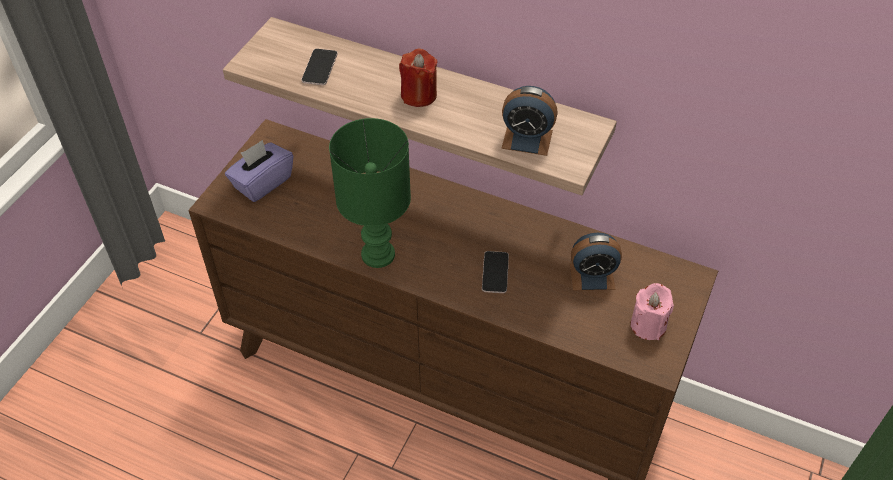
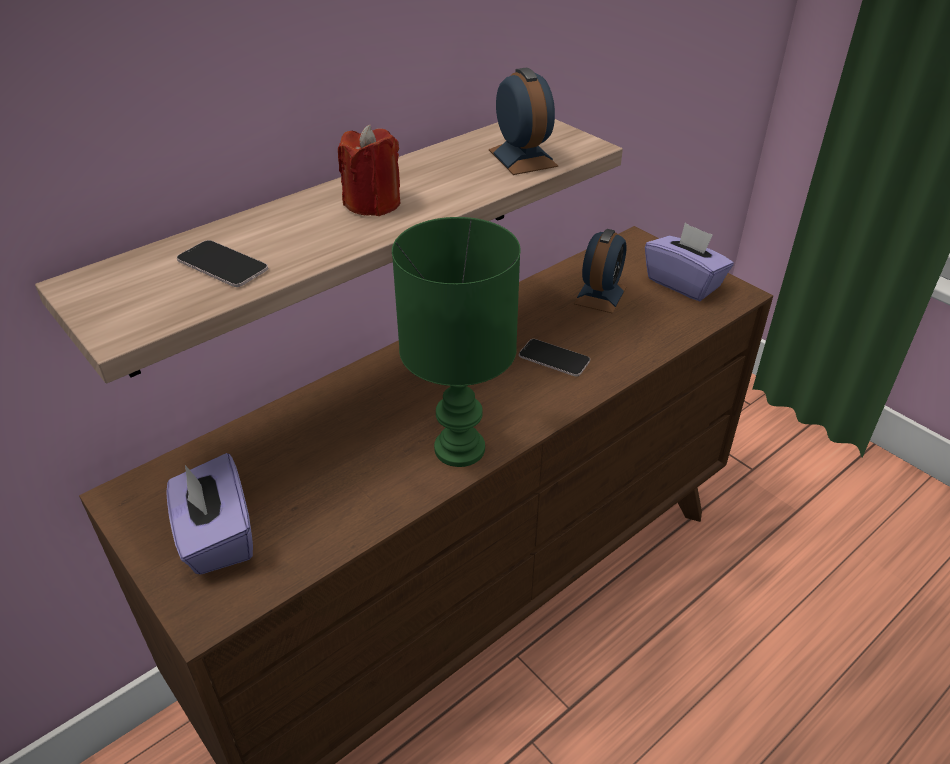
camera: 65 degrees left, 10 degrees down
alarm clock [501,86,558,156] -> alarm clock turned 60 degrees counterclockwise [489,68,558,175]
pink candle [631,283,674,340] -> purple tissue box [645,222,734,301]

